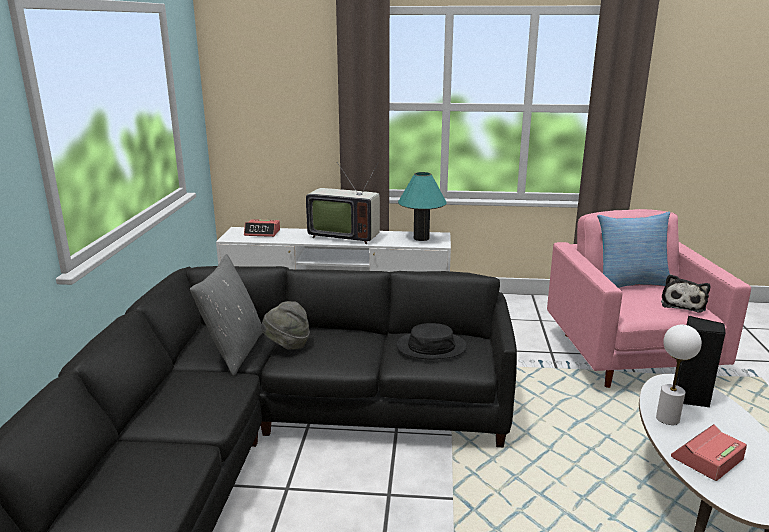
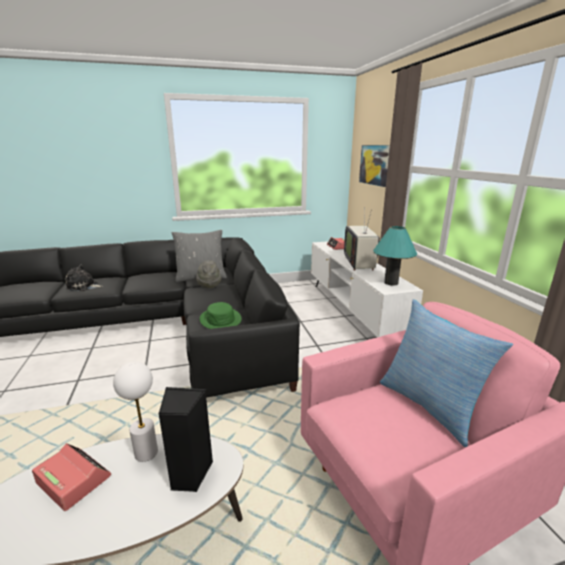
camera: 70 degrees right, 0 degrees up
black hat [397,323,467,359] -> green hat [200,302,242,329]
plush toy [661,274,710,312] -> plush toy moved to [65,264,103,291]
none -> picture [359,145,390,187]

